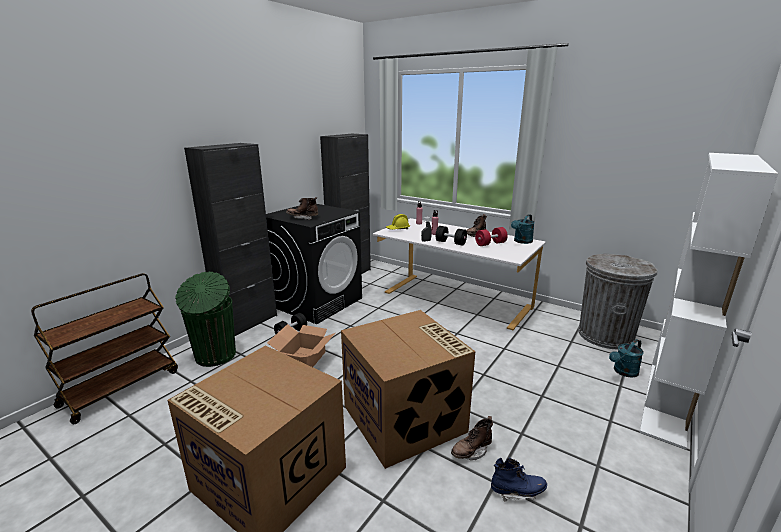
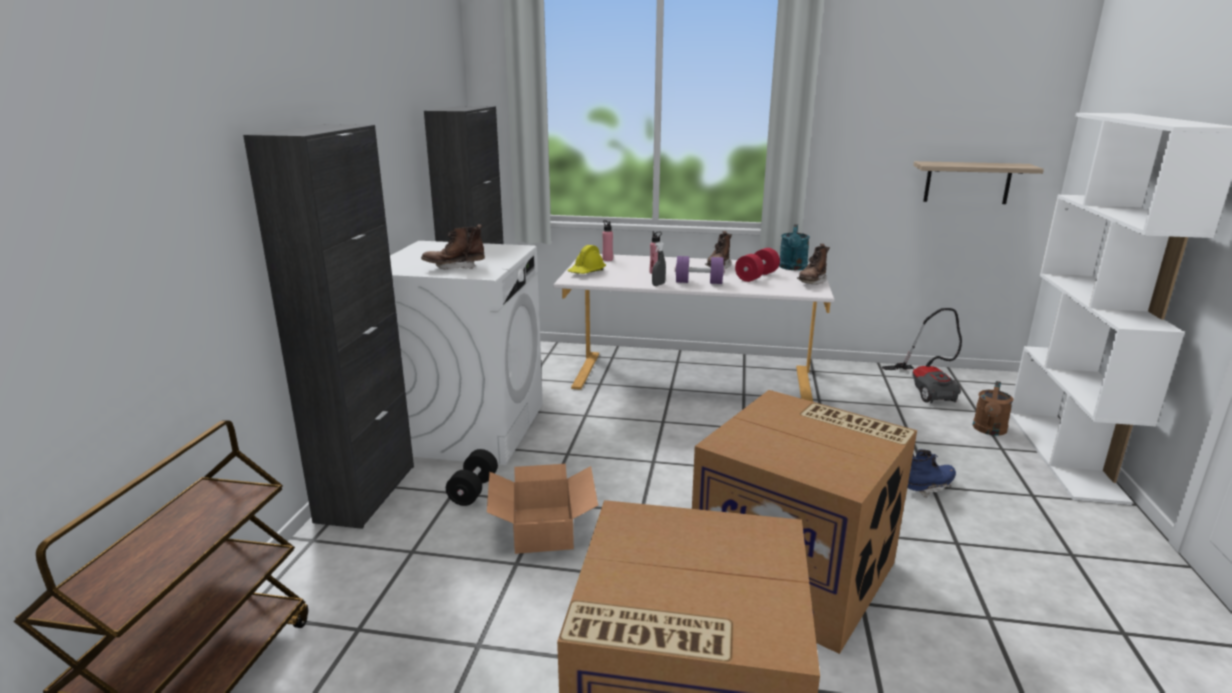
camera: 25 degrees left, 0 degrees up
green trash can [175,272,236,367] -> none
black washing machine [266,204,362,324] -> white washing machine [390,241,543,465]
black dumbbell [435,226,467,245] -> purple dumbbell [675,256,725,284]
brown boot [451,416,493,460] -> brown boot moved to [797,244,830,285]
blue boot [491,458,547,502] -> blue boot moved to [907,449,956,498]
grey trash can [578,254,657,350] -> vacuum cleaner [882,308,962,403]
turquoise watering can [609,339,644,378] -> brown watering can [972,381,1013,436]
none -> shelf [913,161,1044,204]

